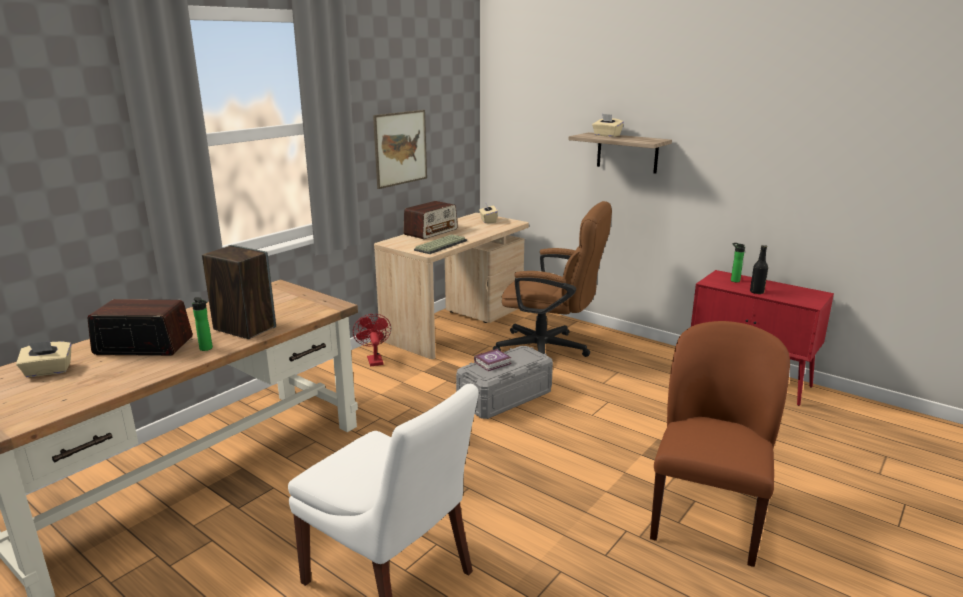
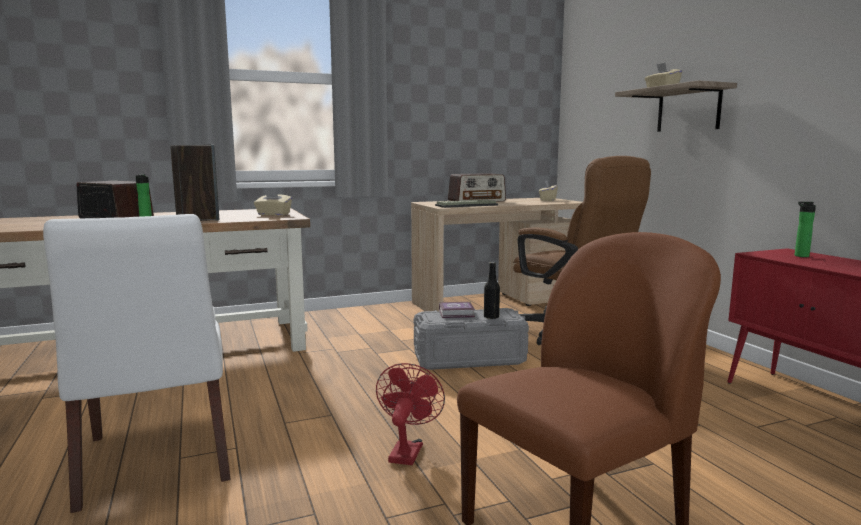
camera: 30 degrees right, 10 degrees down
beige tissue box [16,341,71,377] -> beige tissue box moved to [254,189,292,216]
red fan [353,314,391,366] -> red fan moved to [376,363,445,465]
picture [373,110,427,189] -> none
black bottle [750,245,768,294] -> black bottle moved to [484,262,500,319]

